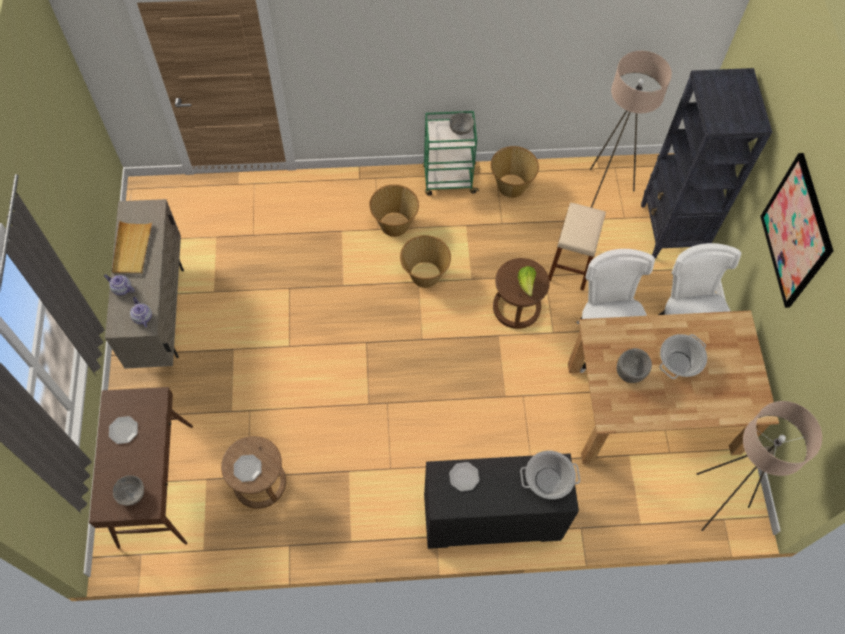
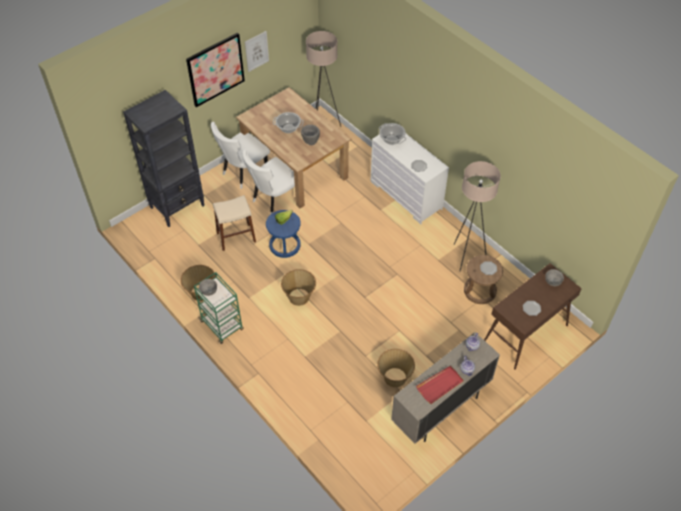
camera: 125 degrees left, 10 degrees down
beige tray [112,221,152,274] -> red tray [416,366,464,404]
basket [369,184,419,237] -> basket moved to [377,349,415,387]
black dresser [424,453,579,549] -> white dresser [370,134,449,224]
brown stool [493,258,550,329] -> blue stool [266,210,301,258]
beige floor lamp [590,51,672,208] -> beige floor lamp moved to [454,161,501,272]
none -> picture [245,31,269,72]

